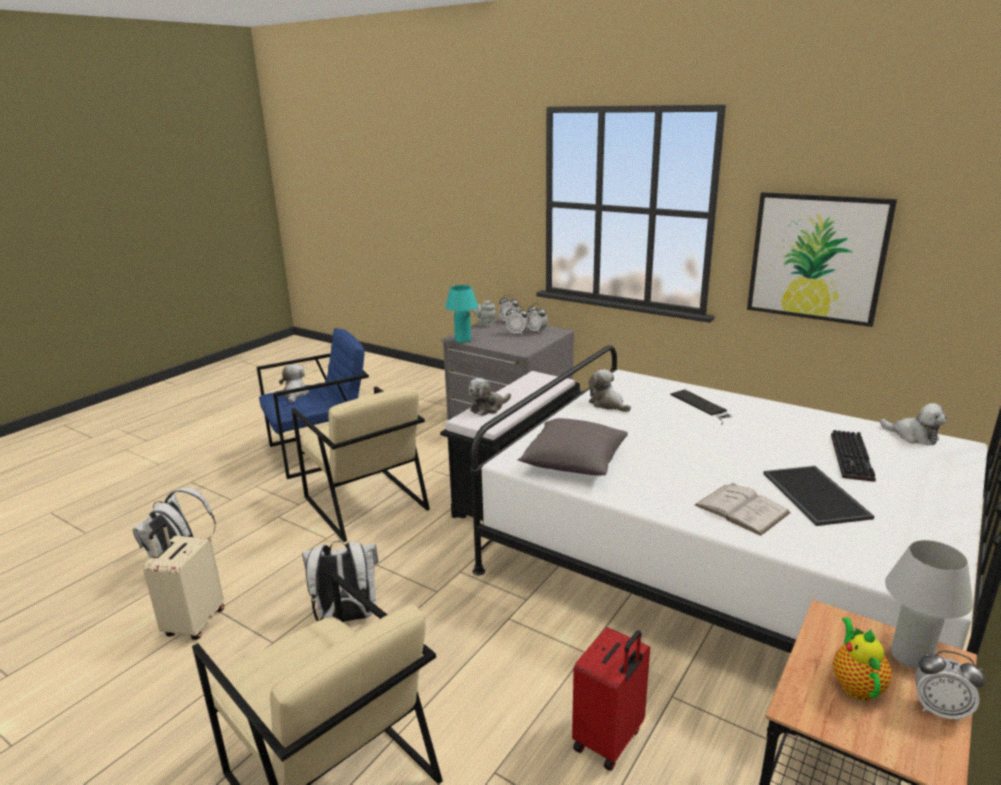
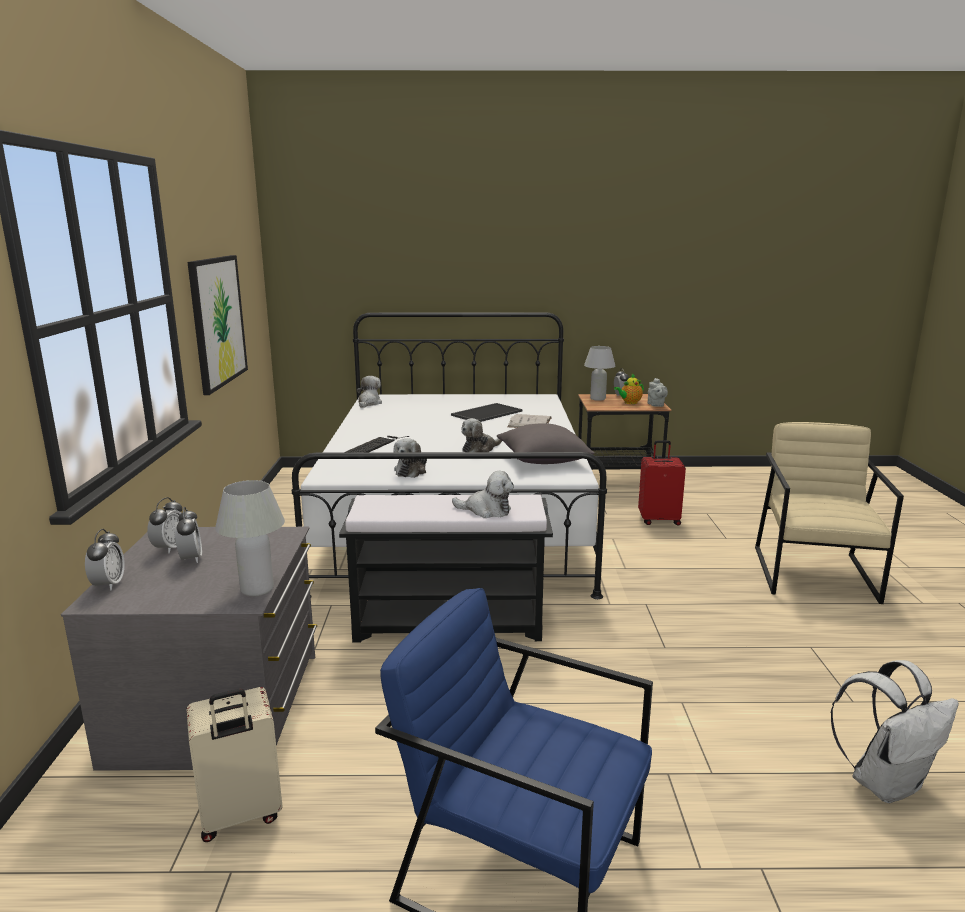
camera: 125 degrees left, 5 degrees down
beige suitcase [143,523,224,640] -> beige suitcase moved to [186,687,282,842]
plush toy [279,364,309,403] -> plush toy moved to [461,418,502,452]
beige armchair [291,386,430,542] -> none
white backpack [302,541,378,622] -> none
turquoise table lamp [445,285,478,343] -> white table lamp [215,480,285,597]
grey teapot [472,300,496,327] -> grey teapot moved to [647,378,668,407]
keyboard [831,430,876,482] -> none

